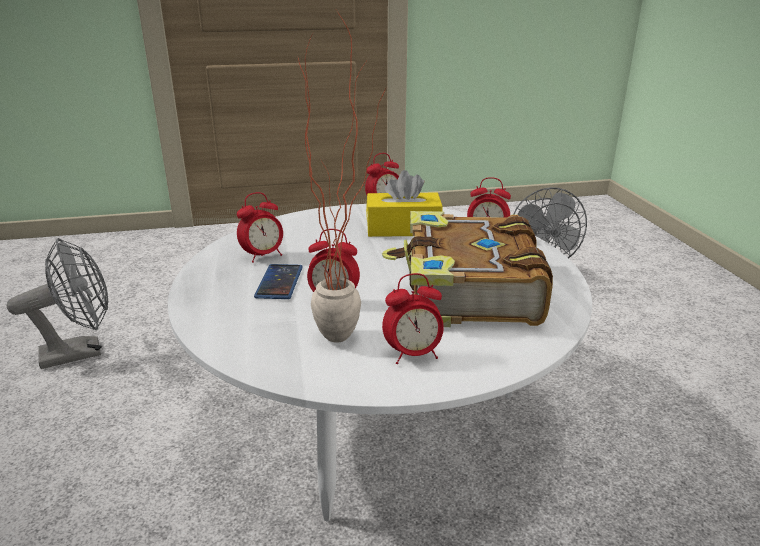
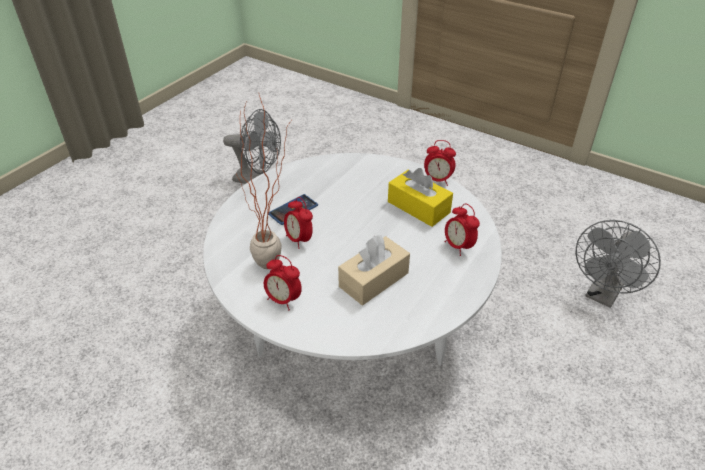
camera: 45 degrees right, 15 degrees up
alarm clock [237,192,283,263] -> none
book [382,211,553,327] -> beige tissue box [338,235,410,305]

